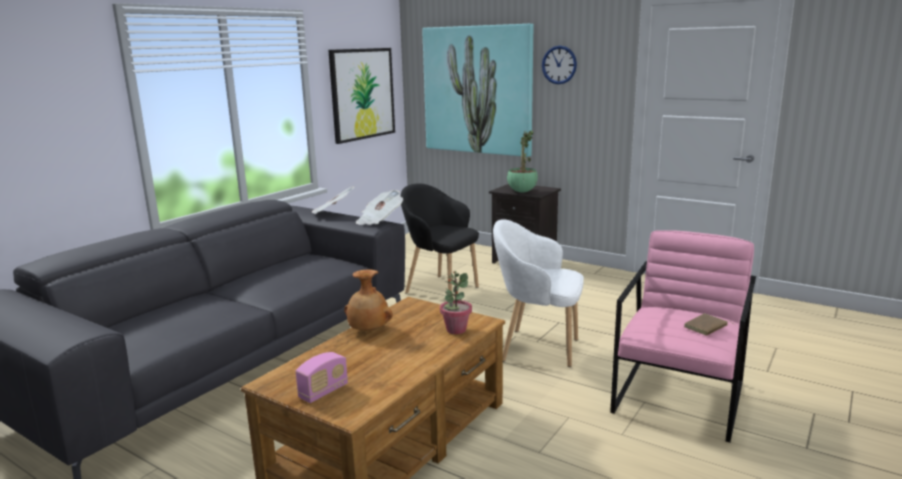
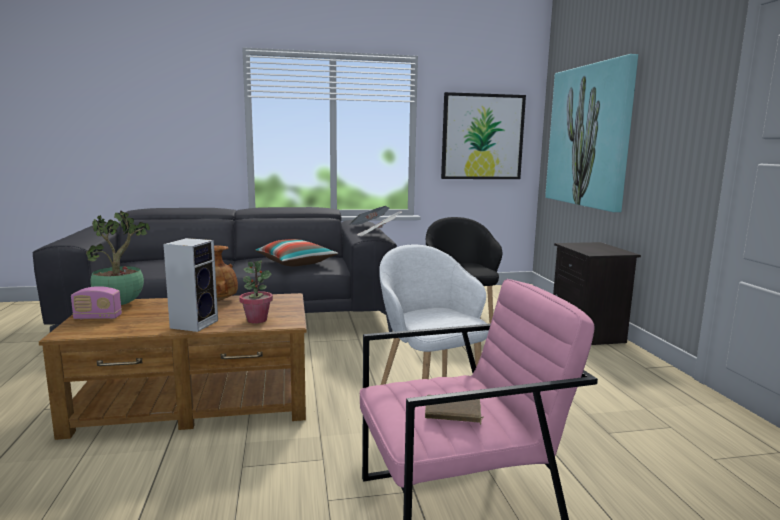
camera: 45 degrees right, 5 degrees down
potted plant [507,131,538,193] -> potted plant moved to [86,211,150,305]
wall clock [542,46,577,84] -> none
none -> speaker [163,238,218,332]
none -> pillow [255,239,338,266]

